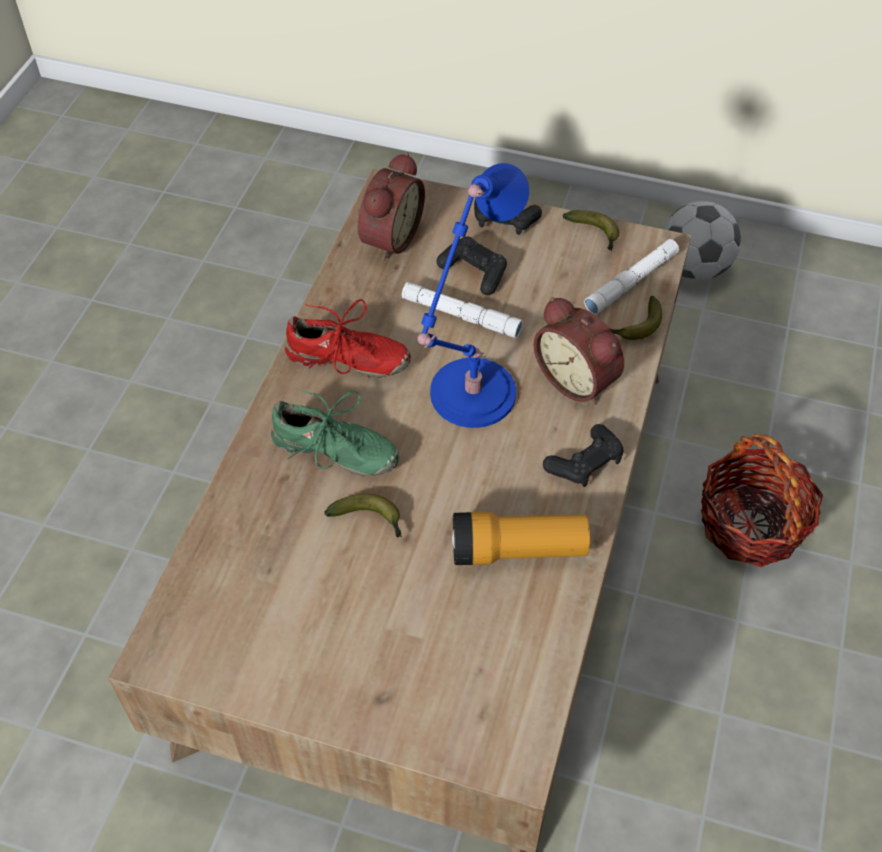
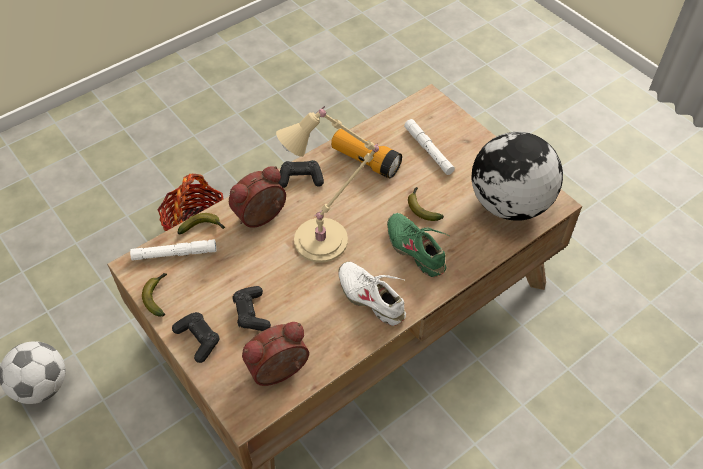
camera: 145 degrees left, 0 degrees up
red shoe [285,299,411,378] -> white shoe [338,261,406,326]
white flashlight [402,282,523,338] -> white flashlight moved to [404,119,455,175]
blue table lamp [418,163,529,428] -> beige table lamp [276,106,379,263]
alarm clock [534,297,624,405] -> alarm clock turned 120 degrees counterclockwise [229,166,286,228]
none -> globe [472,132,563,221]

